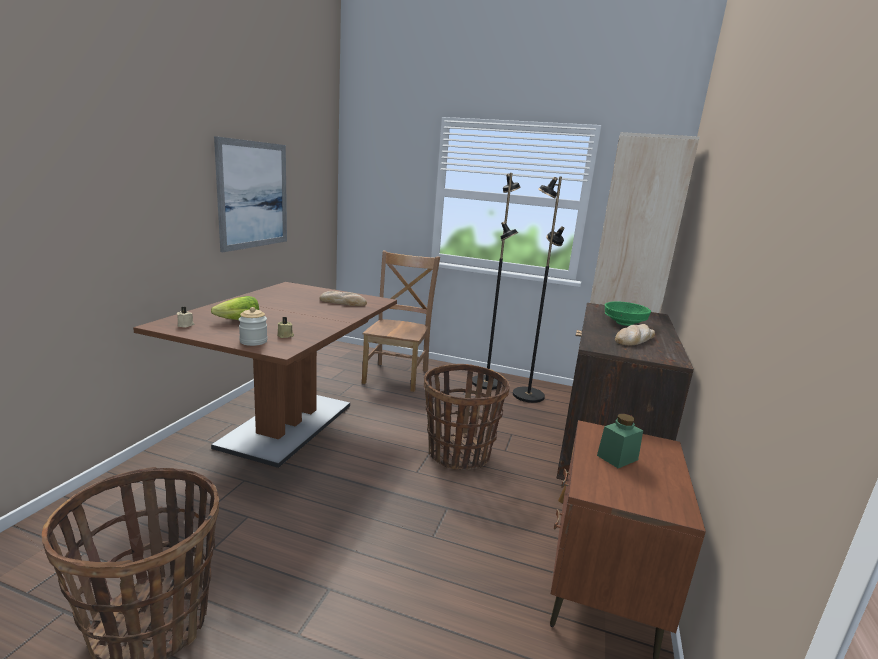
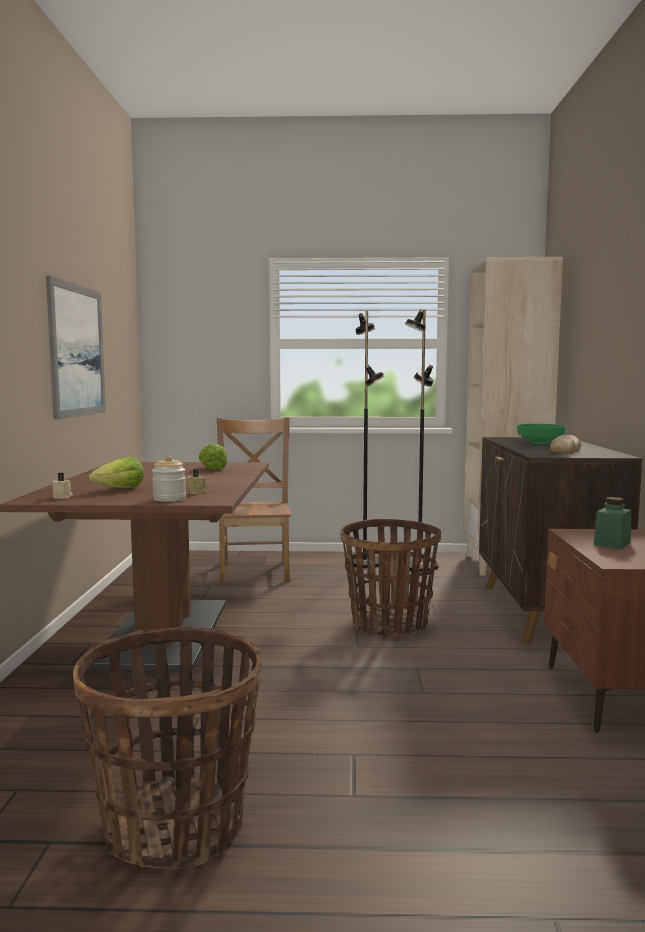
camera: 15 degrees left, 10 degrees down
bread [319,291,367,306] -> lettuce [199,444,227,470]

